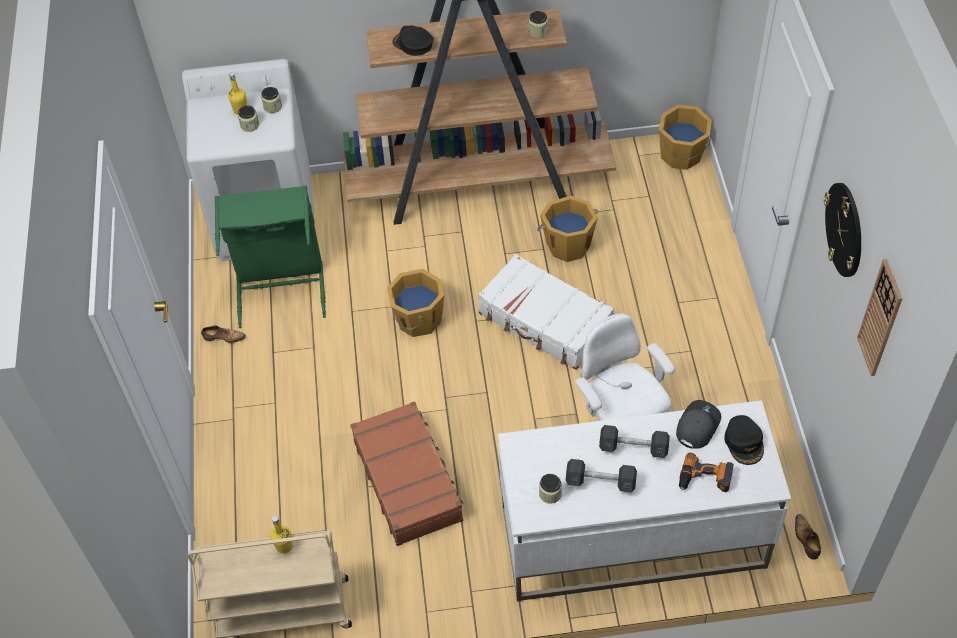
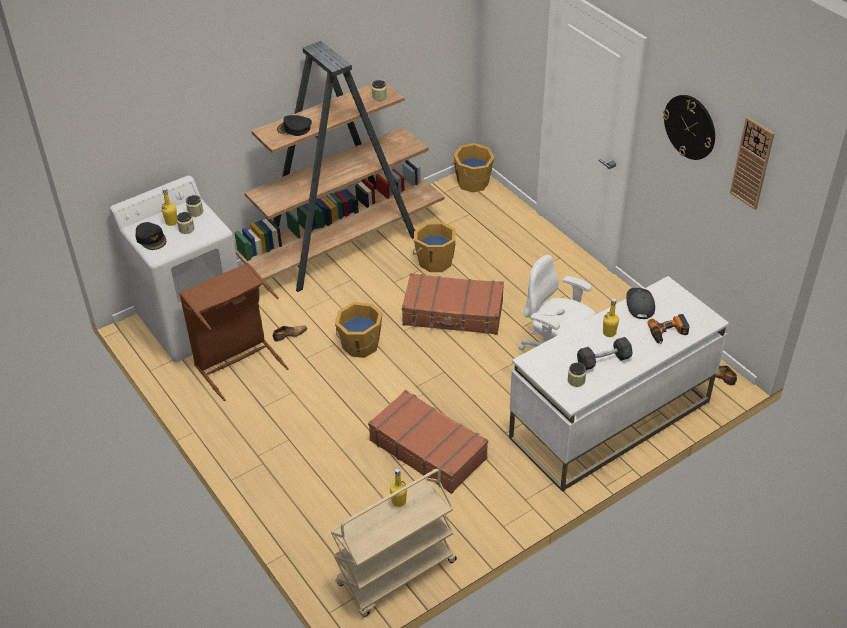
camera: 30 degrees left, 10 degrees down
shoe [201,325,246,343] -> shoe moved to [273,326,307,341]
green laundry basket [215,185,326,328] -> brown laundry basket [179,262,289,401]
white suitcase [478,254,614,370] -> brown suitcase [402,273,504,335]
grey dumbbell [599,425,670,458] -> yellow bottle [603,298,619,337]
black cap [724,415,764,465] -> black cap moved to [136,222,166,250]

